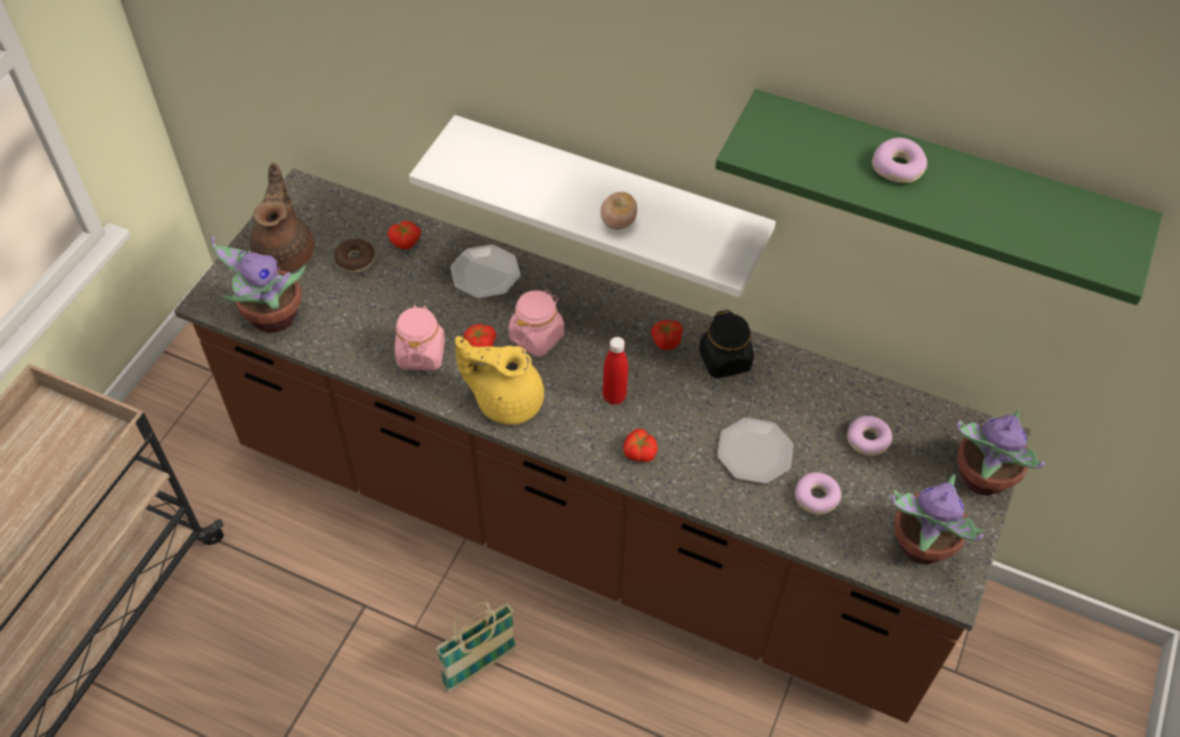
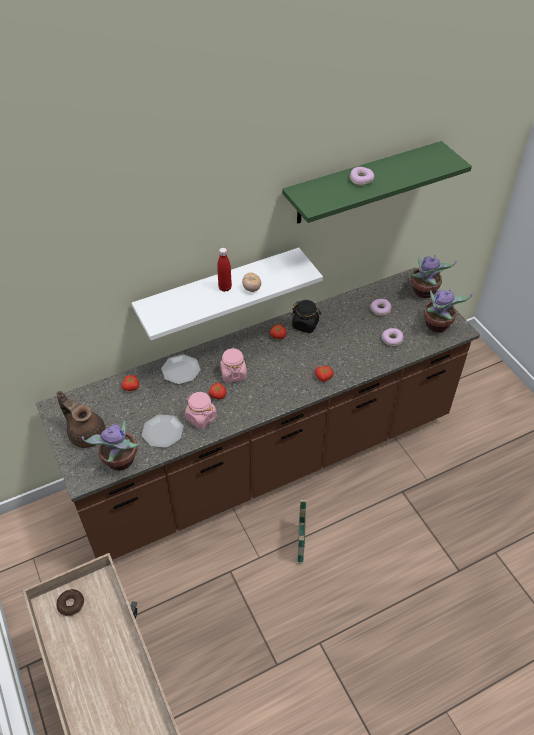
camera: 50 degrees left, 5 degrees down
donut [334,239,375,273] -> donut moved to [56,589,84,616]
yellow teapot [455,336,544,425] -> none
red bottle [602,337,628,405] -> red bottle moved to [217,248,232,292]
plate [717,418,794,484] -> plate moved to [142,414,184,448]

